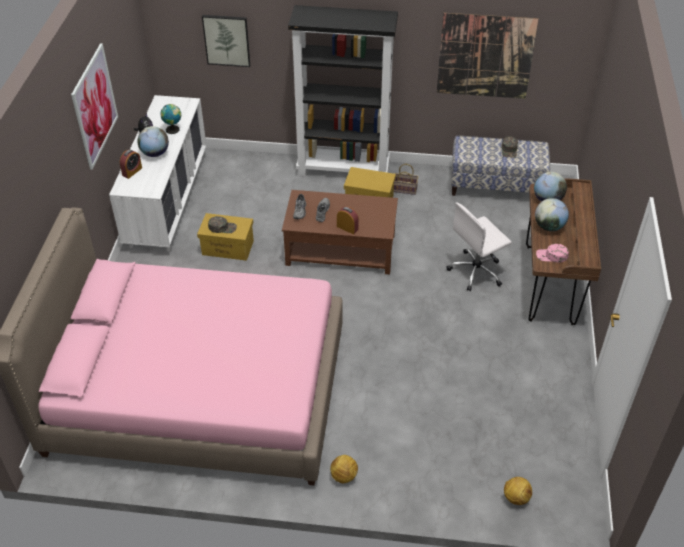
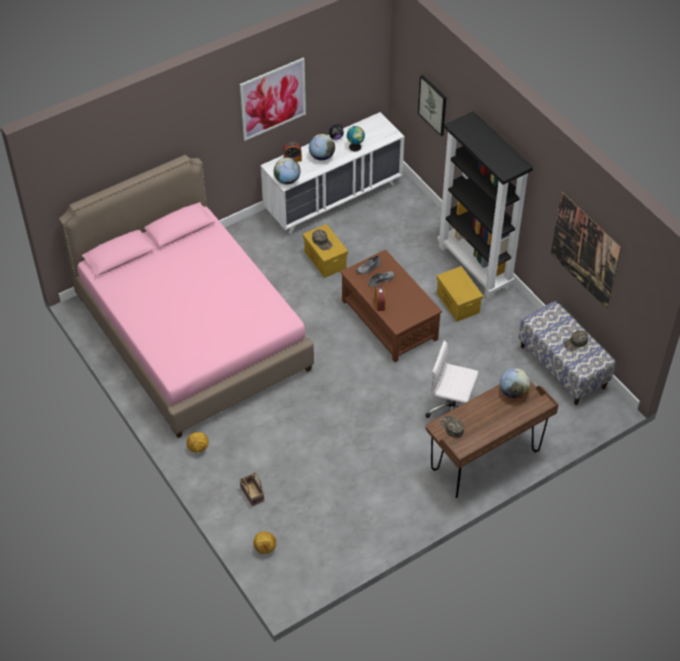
camera: 50 degrees right, 5 degrees up
basket [394,164,419,195] -> basket moved to [240,472,264,506]
globe [535,198,569,231] -> globe moved to [274,158,300,185]
pink cap [536,244,569,263] -> green cap [440,415,464,438]

